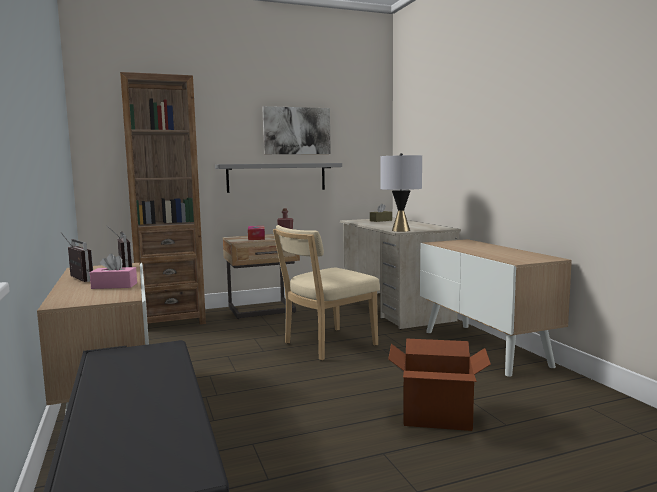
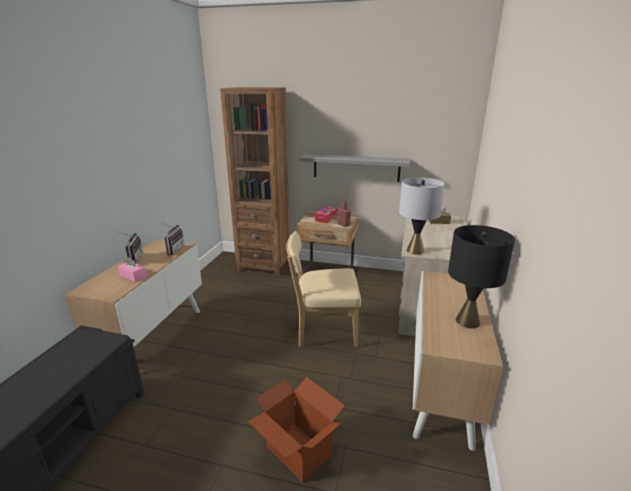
camera: 35 degrees right, 15 degrees up
picture [262,106,331,154] -> none
none -> black table lamp [448,225,515,328]

